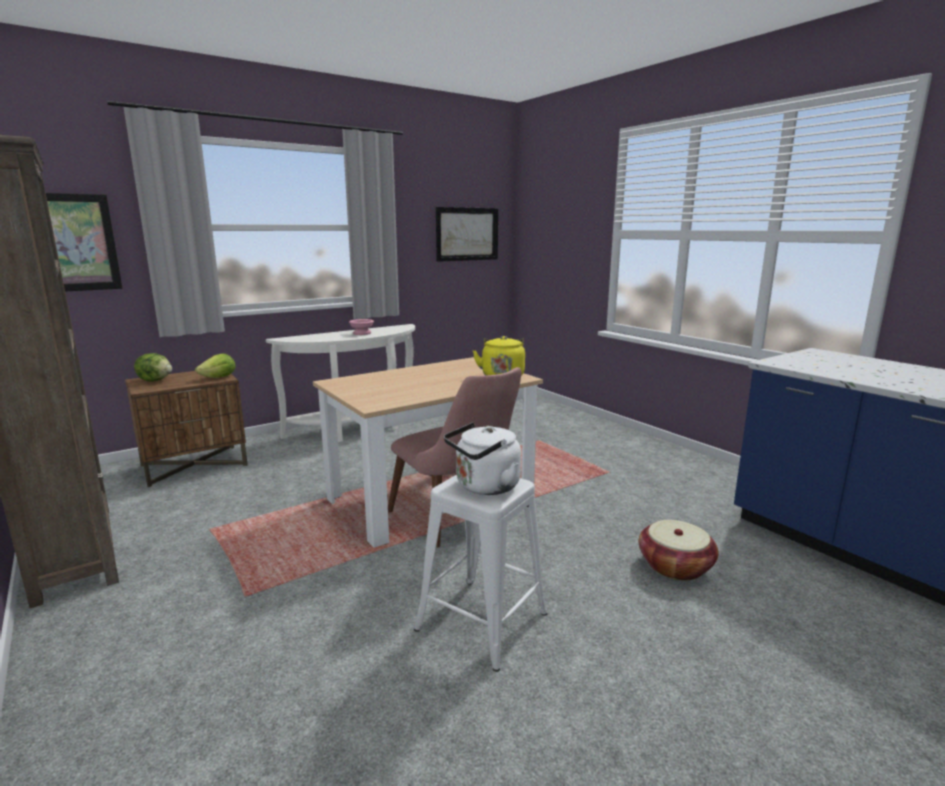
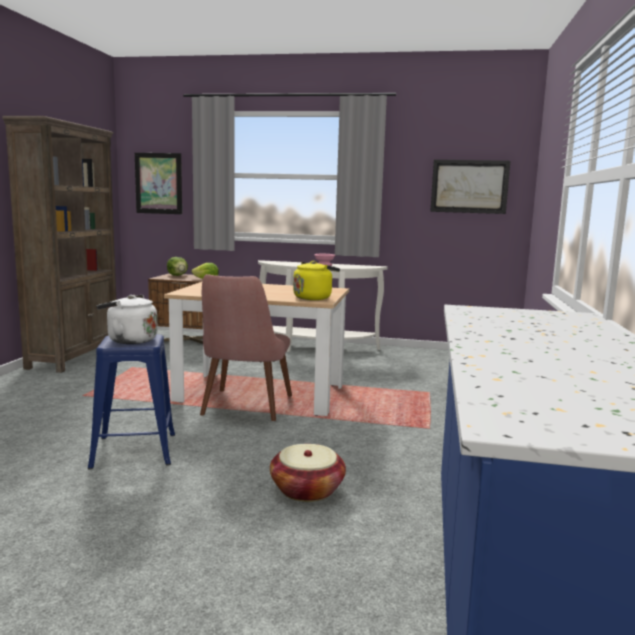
camera: 45 degrees right, 5 degrees down
white stool [414,474,548,672] -> blue stool [88,334,175,470]

